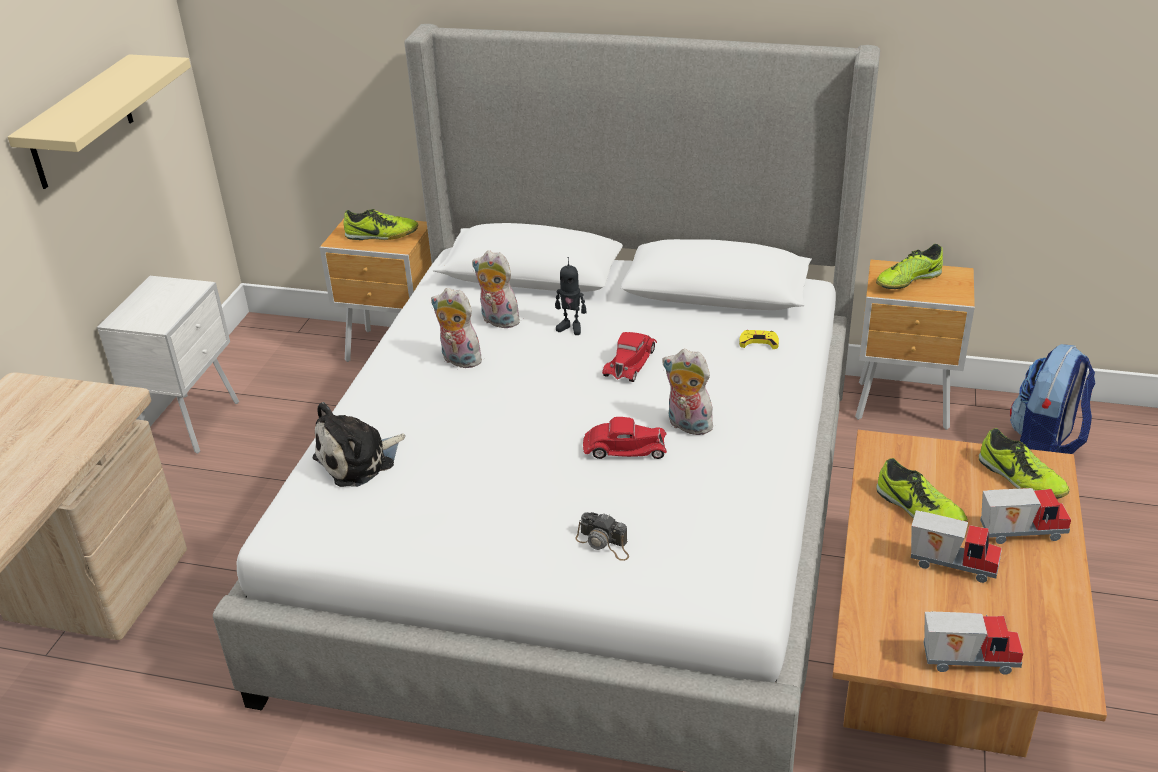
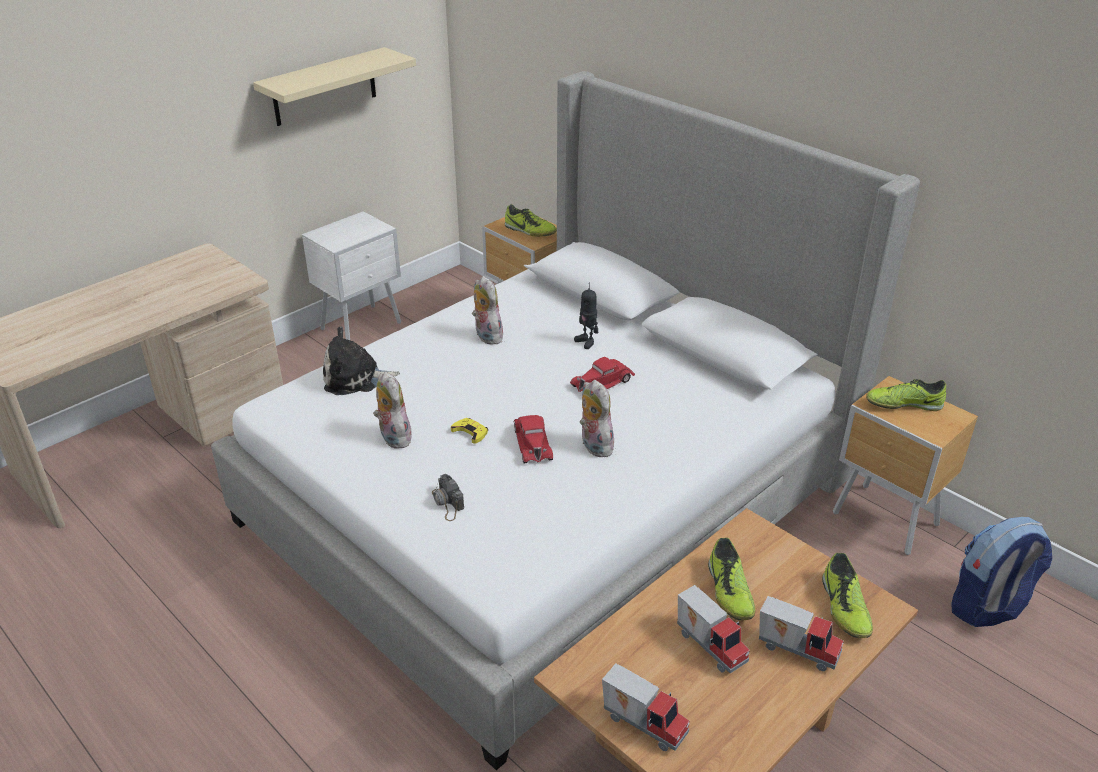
camera: 30 degrees right, 0 degrees up
plush toy [472,250,522,328] -> plush toy moved to [373,372,413,449]
red toy car [583,417,667,459] -> red toy car turned 45 degrees clockwise [513,415,553,464]
yellow game controller [739,330,779,349] -> yellow game controller moved to [451,418,488,444]

